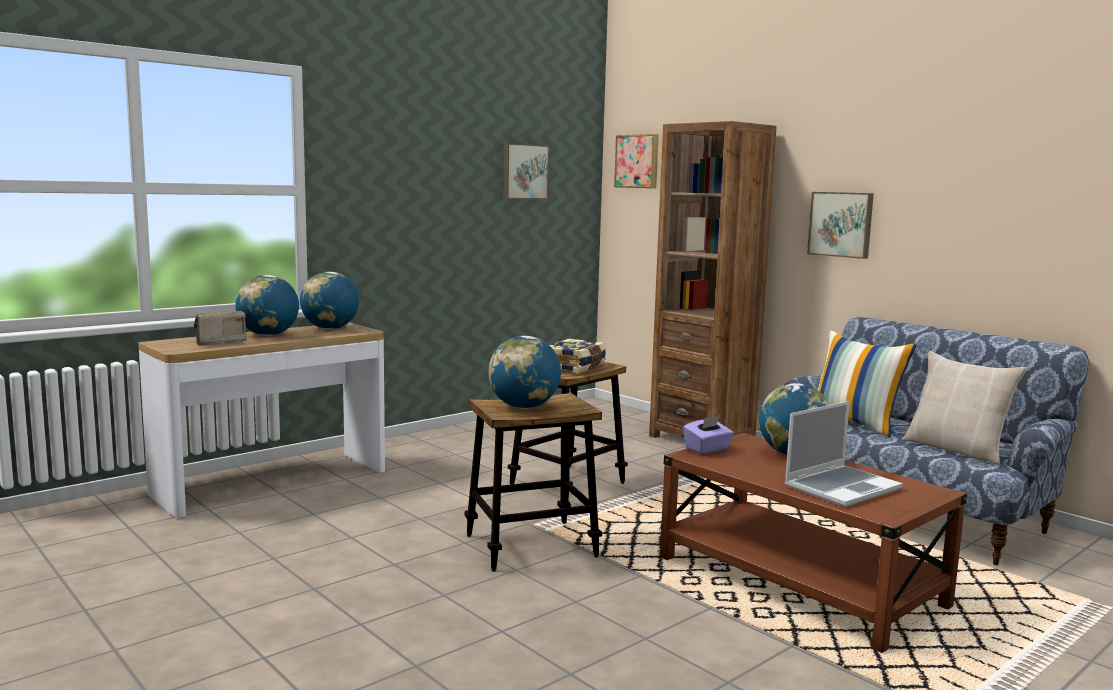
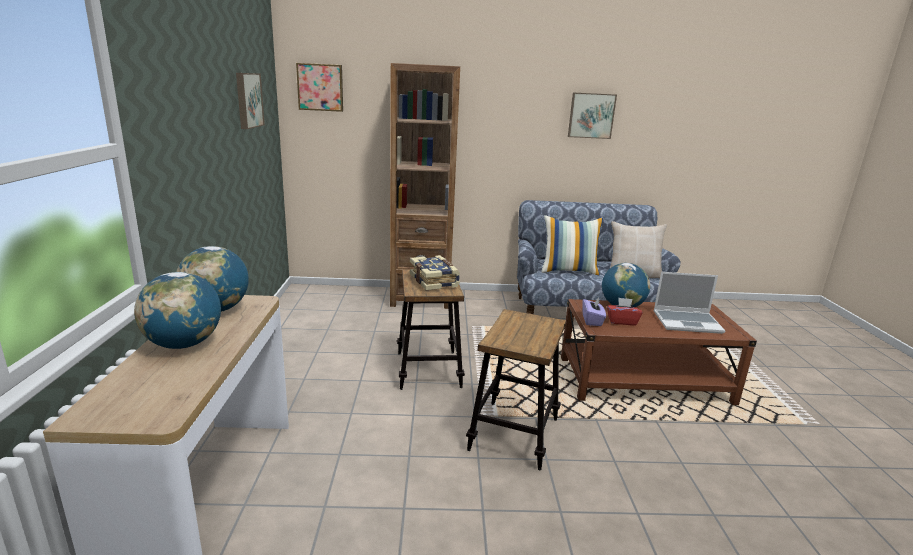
camera: 50 degrees left, 10 degrees up
radio [194,311,247,346] -> none
globe [488,336,561,409] -> none
laptop [784,401,903,507] -> laptop turned 90 degrees clockwise [653,272,725,334]
picture [807,192,874,259] -> picture moved to [568,92,617,139]
none -> red tissue box [607,298,643,326]

